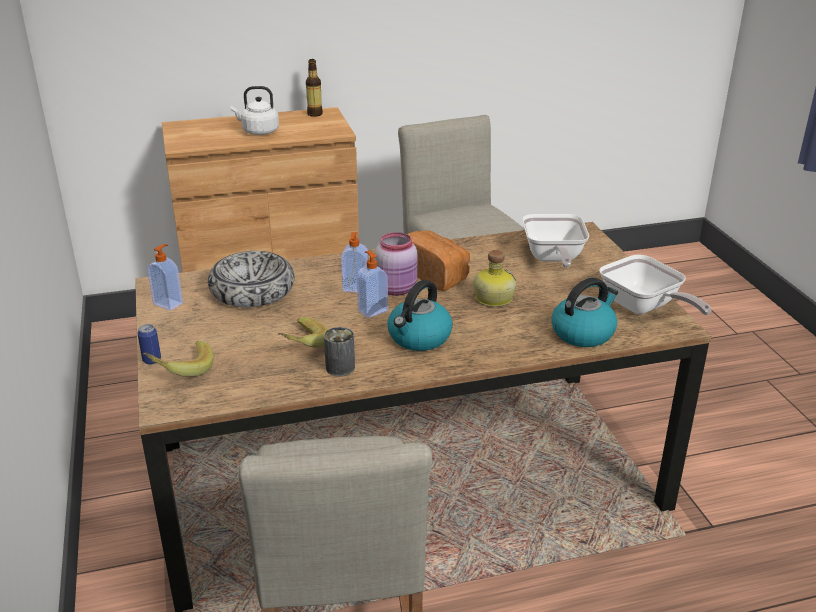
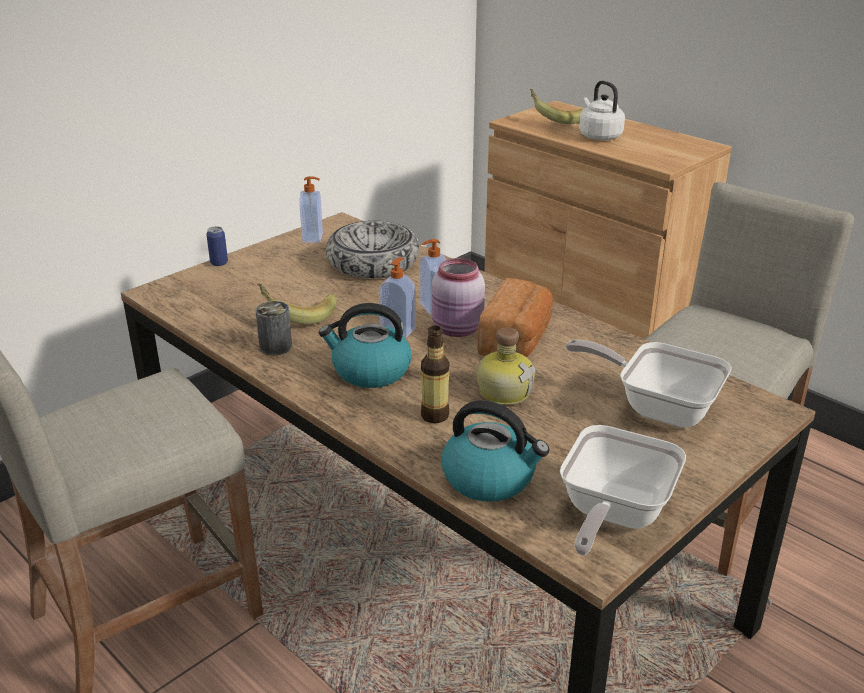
camera: 60 degrees right, 0 degrees up
banana [143,341,213,377] -> banana moved to [530,89,584,124]
bottle [306,59,323,117] -> bottle moved to [421,325,449,423]
frying pan [522,214,589,268] -> frying pan turned 60 degrees clockwise [566,340,732,428]

